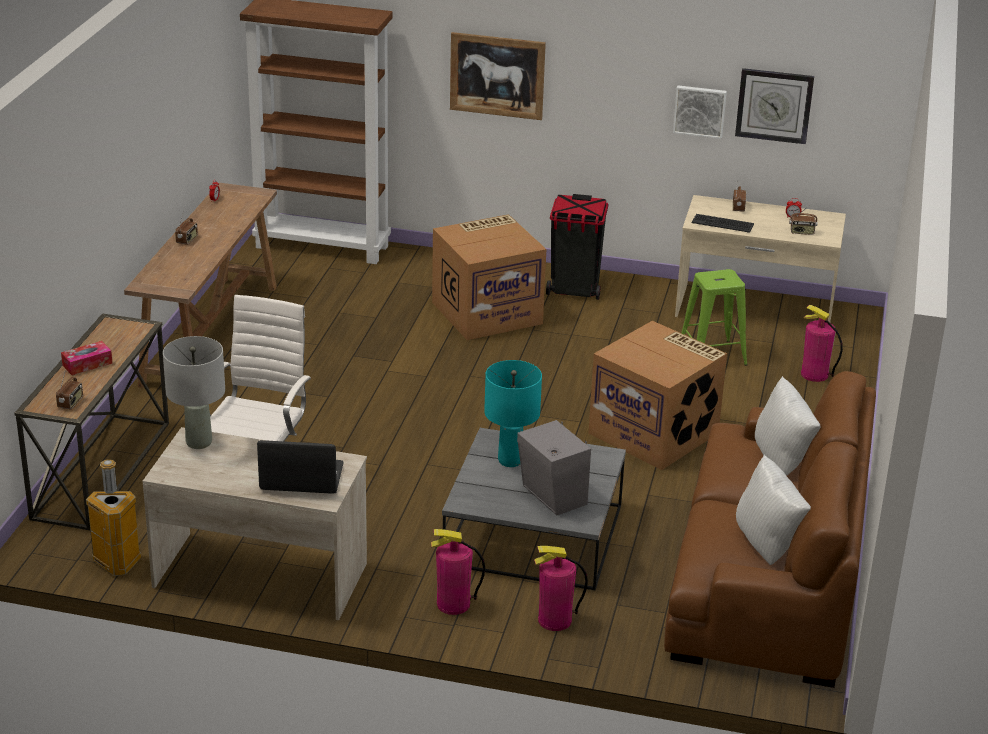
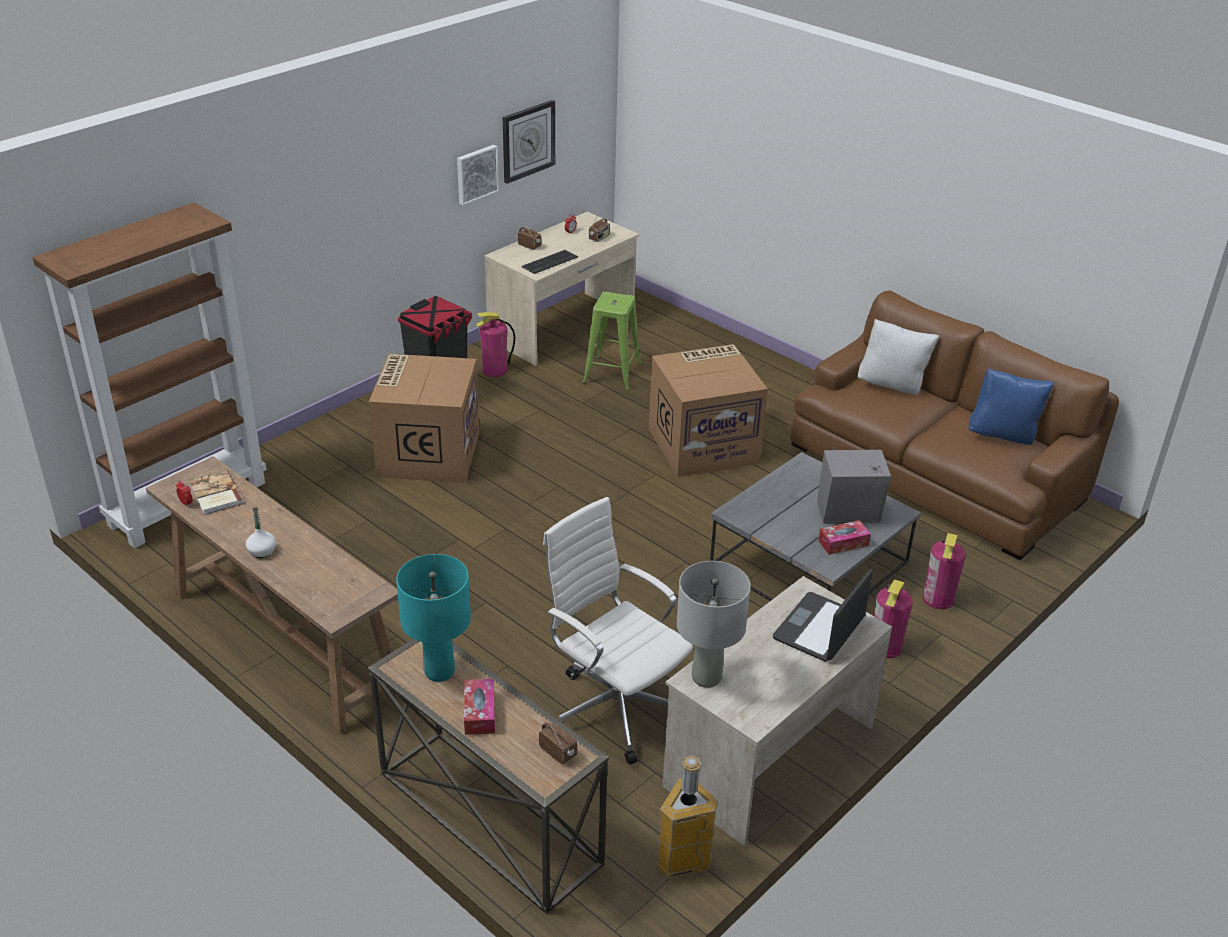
camera: 60 degrees left, 5 degrees up
radio [175,211,198,245] -> white bottle [246,506,276,558]
picture [450,32,546,120] -> none
turquoise table lamp [484,360,542,467] -> turquoise table lamp moved to [396,554,471,682]
white pillow [736,455,811,565] -> blue pillow [968,369,1054,445]
fire extinguisher [801,305,843,382] -> fire extinguisher moved to [476,312,515,377]
none -> book [189,470,244,515]
none -> tissue box [818,520,871,555]

